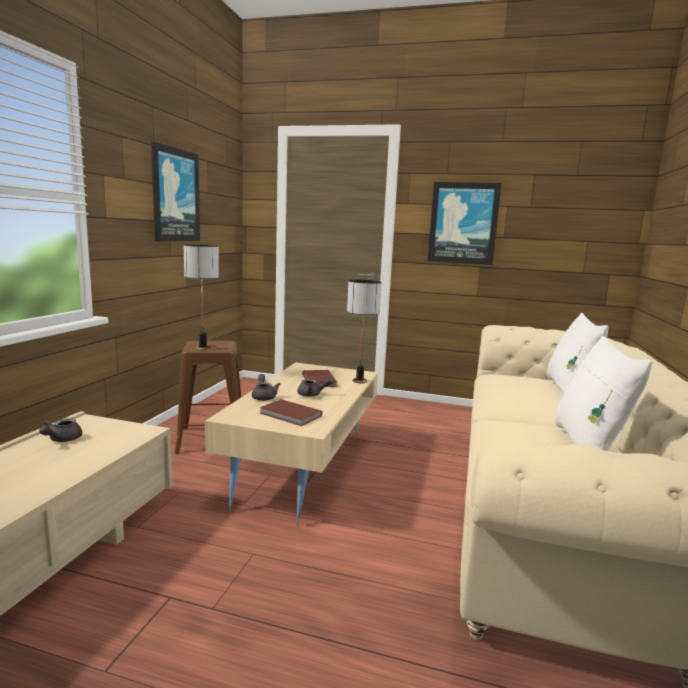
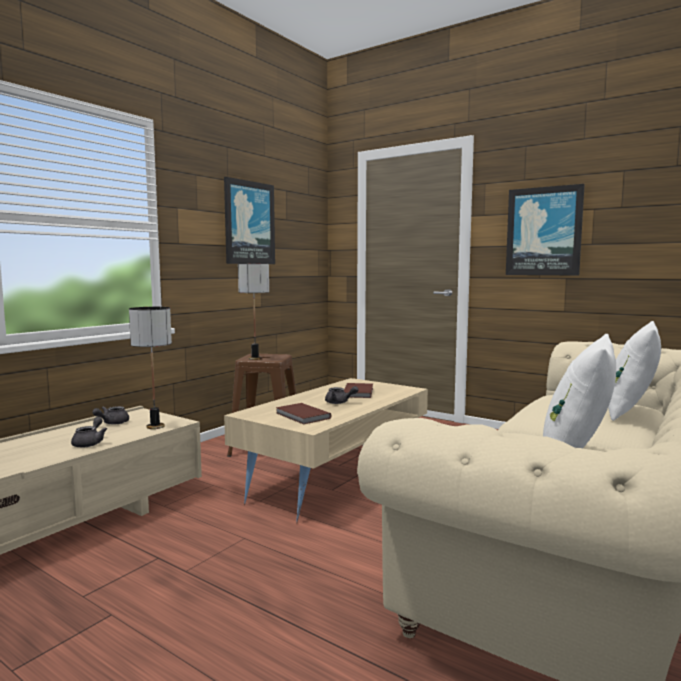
camera: 20 degrees right, 5 degrees down
grey teapot [252,374,280,401] -> grey teapot moved to [71,417,107,448]
table lamp [347,280,382,383] -> table lamp moved to [129,307,172,429]

